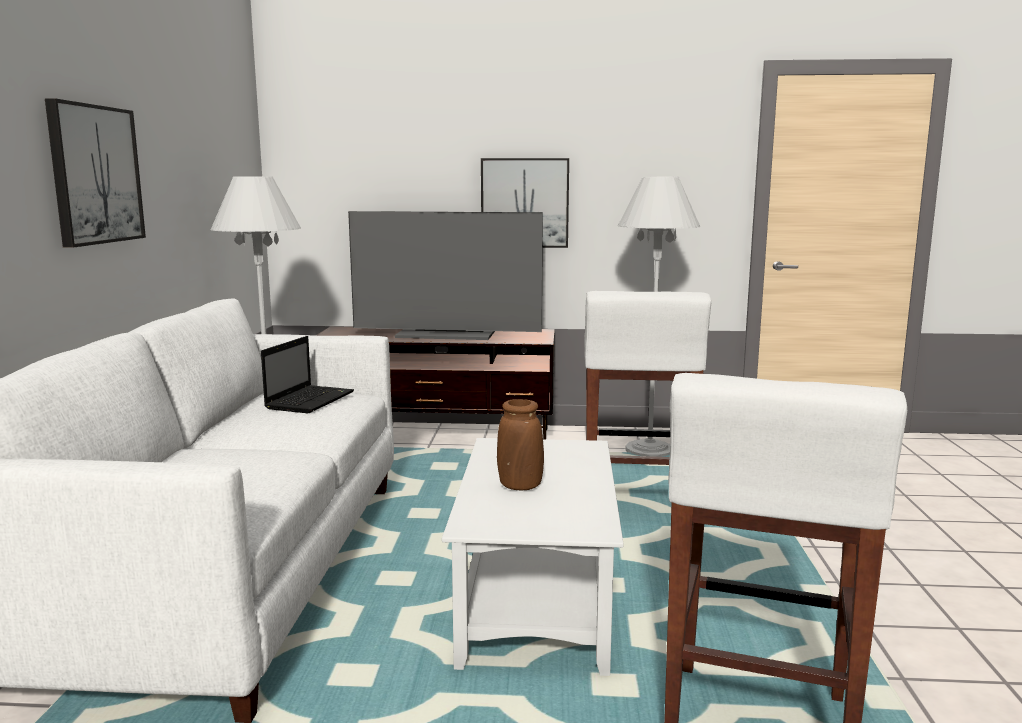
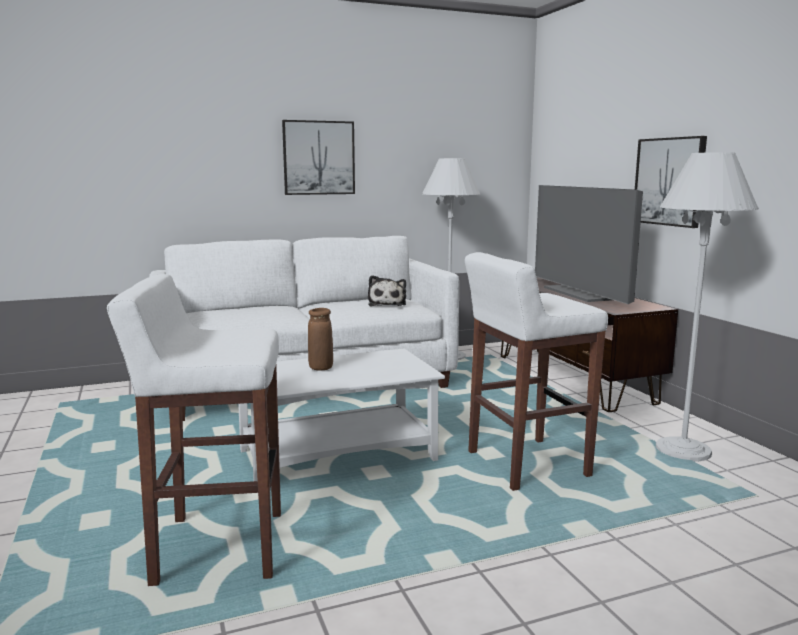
camera: 65 degrees right, 0 degrees up
laptop [261,336,354,413] -> plush toy [368,275,406,306]

